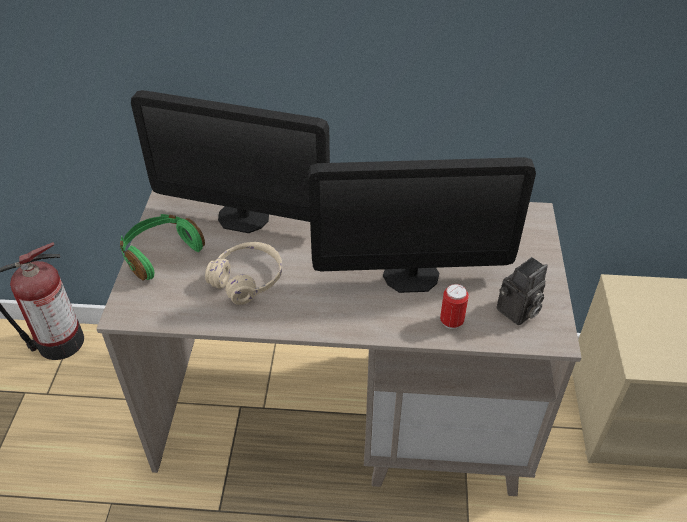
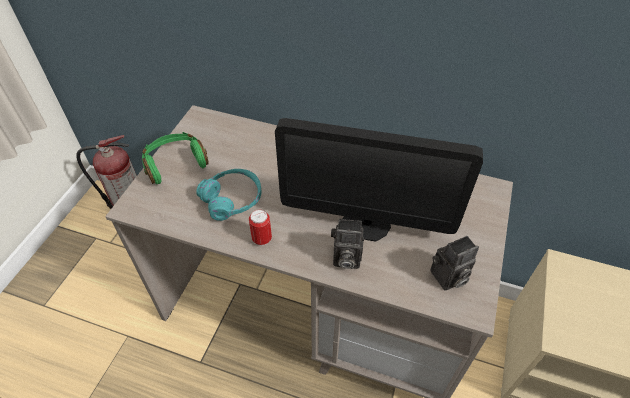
camera: 15 degrees right, 5 degrees up
monitor [131,90,330,233] -> none
beige headphones [205,242,282,305] -> turquoise headphones [196,169,262,221]
can [440,284,469,329] -> can moved to [249,209,272,246]
none -> camera [331,219,364,269]

